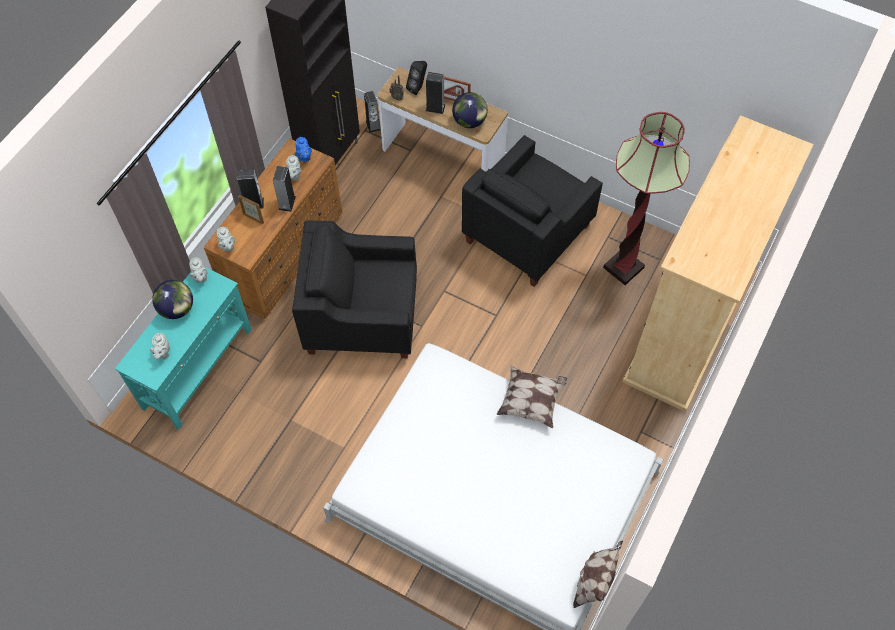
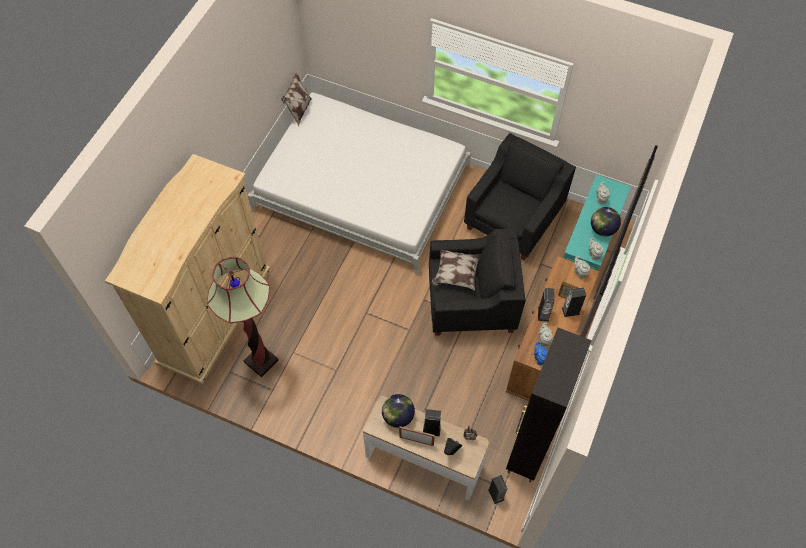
camera: 175 degrees right, 0 degrees up
black armchair [462,135,603,287] -> black armchair moved to [464,133,576,260]
pillow [497,365,567,428] -> pillow moved to [431,250,481,290]

